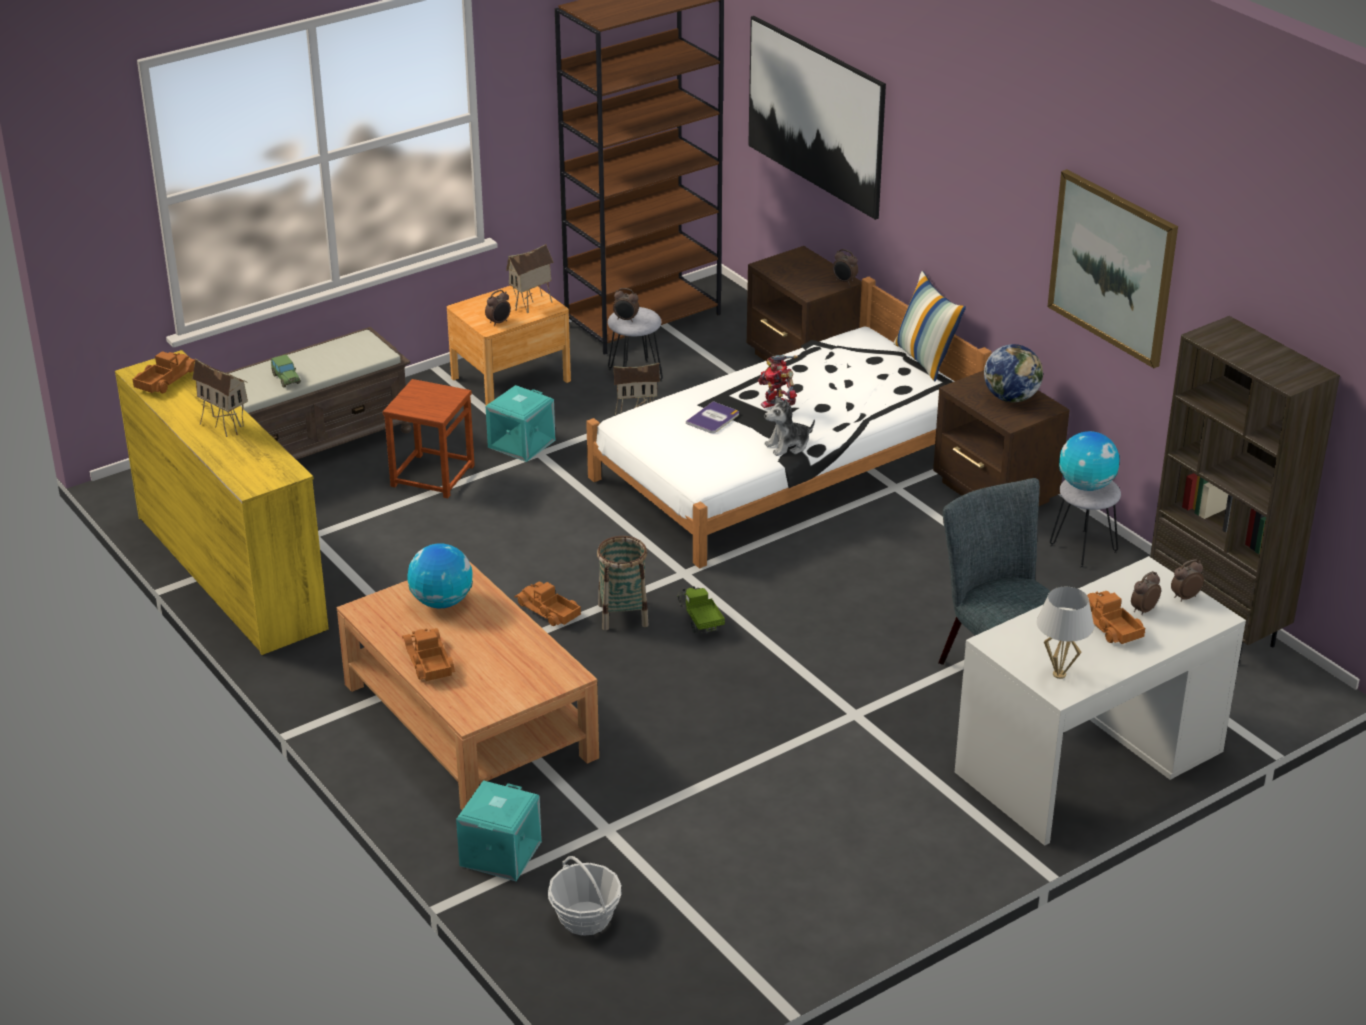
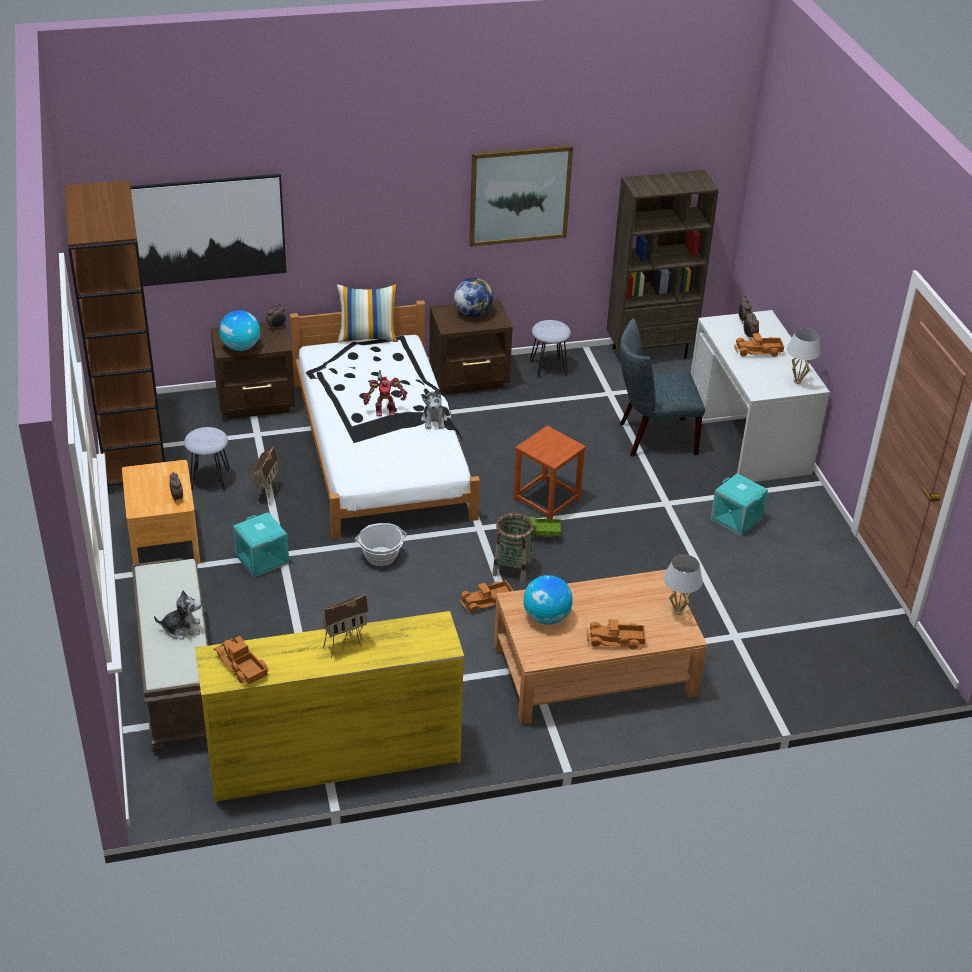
camera: 70 degrees left, 5 degrees up
toy car [271,355,301,388] -> plush toy [154,590,201,640]
brown stool [383,379,475,498] -> brown stool moved to [514,426,586,519]
turquoise storage box [456,781,542,881] -> turquoise storage box moved to [710,473,768,536]
toy house [506,244,554,314] -> none
basket [548,856,622,936] -> basket moved to [355,523,407,566]
alarm clock [613,288,639,322] -> none
book [686,401,739,433] -> none
globe [1059,431,1119,491] -> globe moved to [219,310,260,351]
none -> white table lamp [664,554,703,615]

